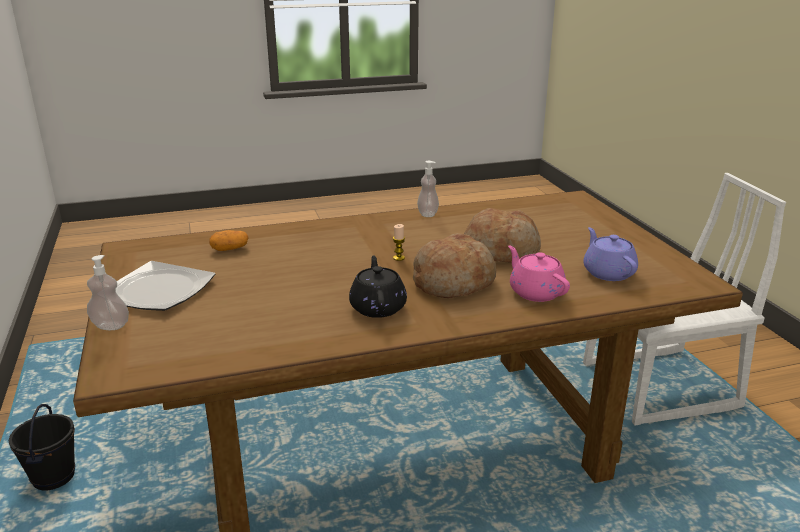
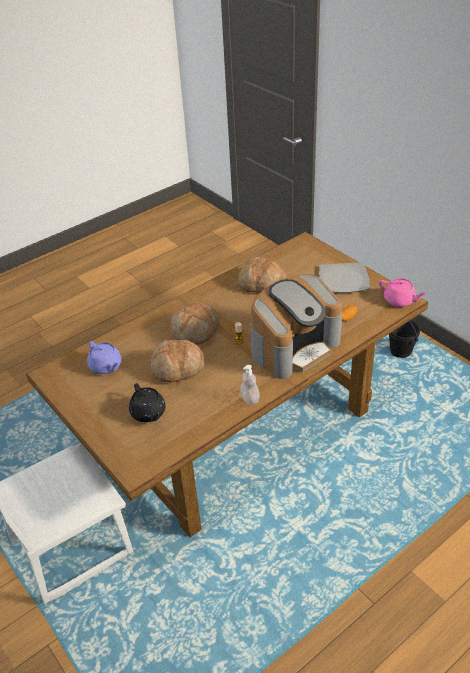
camera: 160 degrees right, 15 degrees up
soap dispenser [87,255,129,330] -> none
black teapot [349,256,407,318] -> black teapot moved to [129,383,166,422]
pink teapot [508,246,570,302] -> pink teapot moved to [379,278,426,307]
none -> bread [238,257,286,293]
none -> coffee machine [250,274,342,379]

